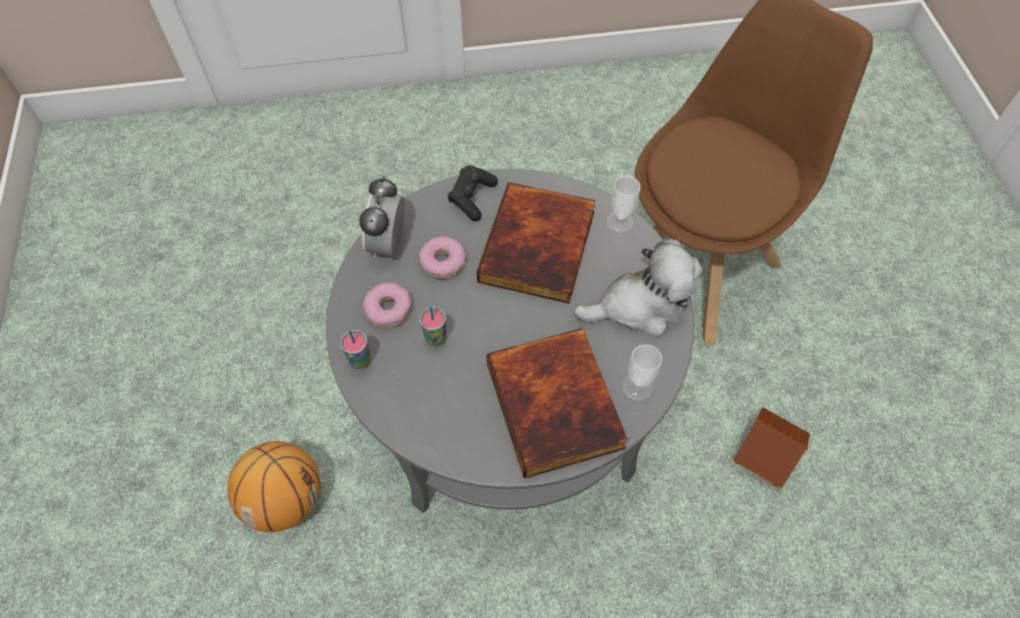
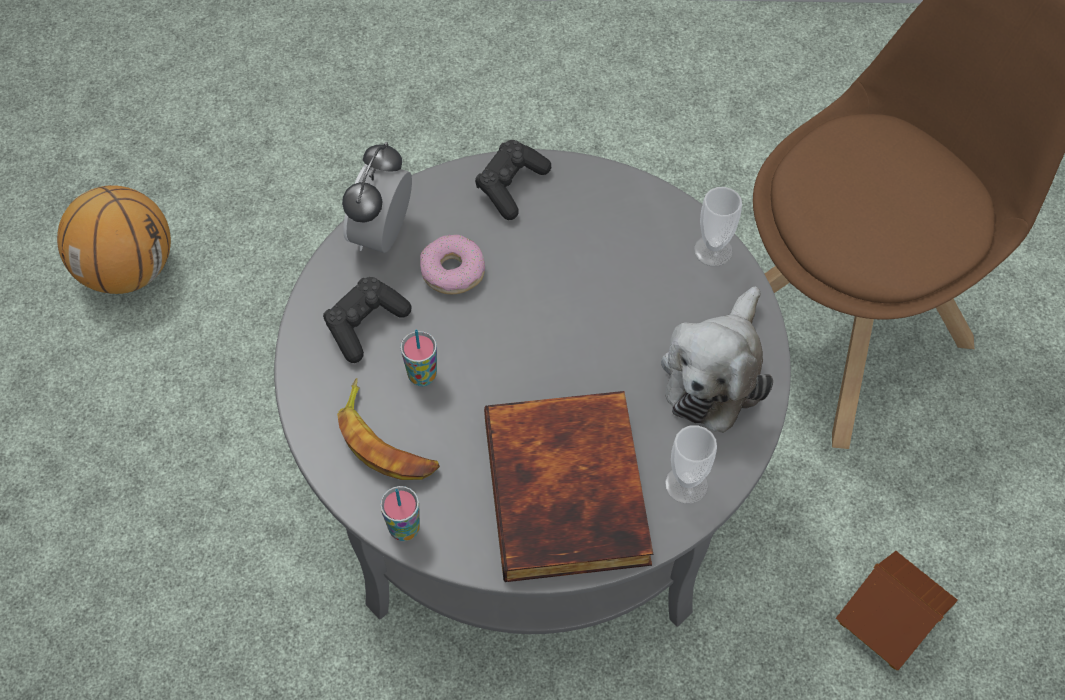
camera: 10 degrees right, 0 degrees up
basketball [227,441,320,532] -> basketball moved to [57,185,171,294]
cup [340,330,371,370] -> cup moved to [380,486,420,541]
donut [363,282,412,328] -> black game controller [323,277,411,363]
book [477,182,595,304] -> none
plush toy [574,239,703,337] -> plush toy turned 120 degrees clockwise [661,287,773,433]
none -> banana [337,378,440,480]

